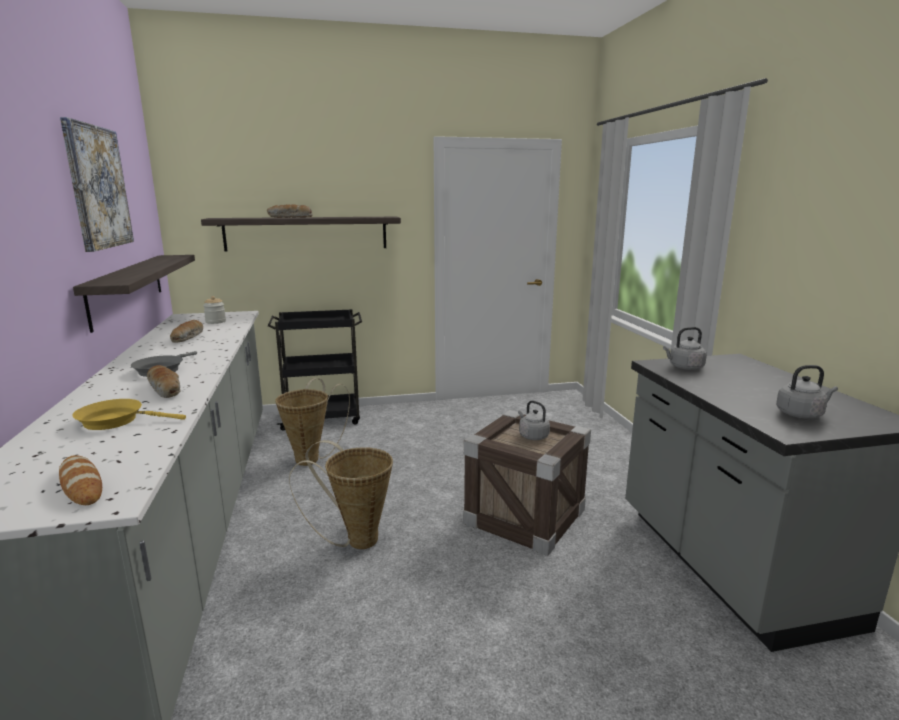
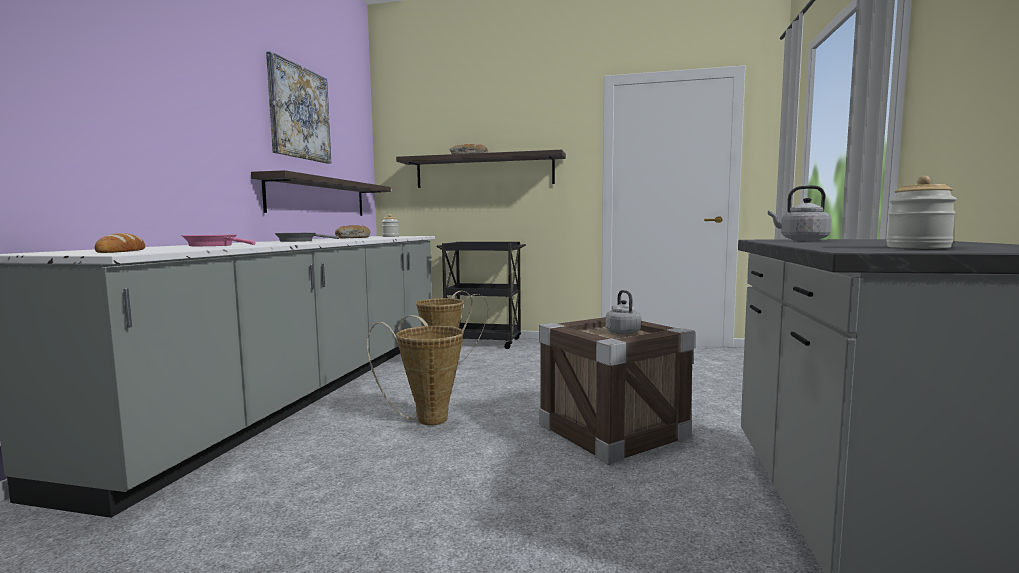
camera: 25 degrees right, 10 degrees down
yellow frying pan [72,399,186,430] -> pink frying pan [181,235,256,246]
bread [147,365,180,398] -> none
grey kettle [776,365,838,419] -> jar [887,176,957,249]

